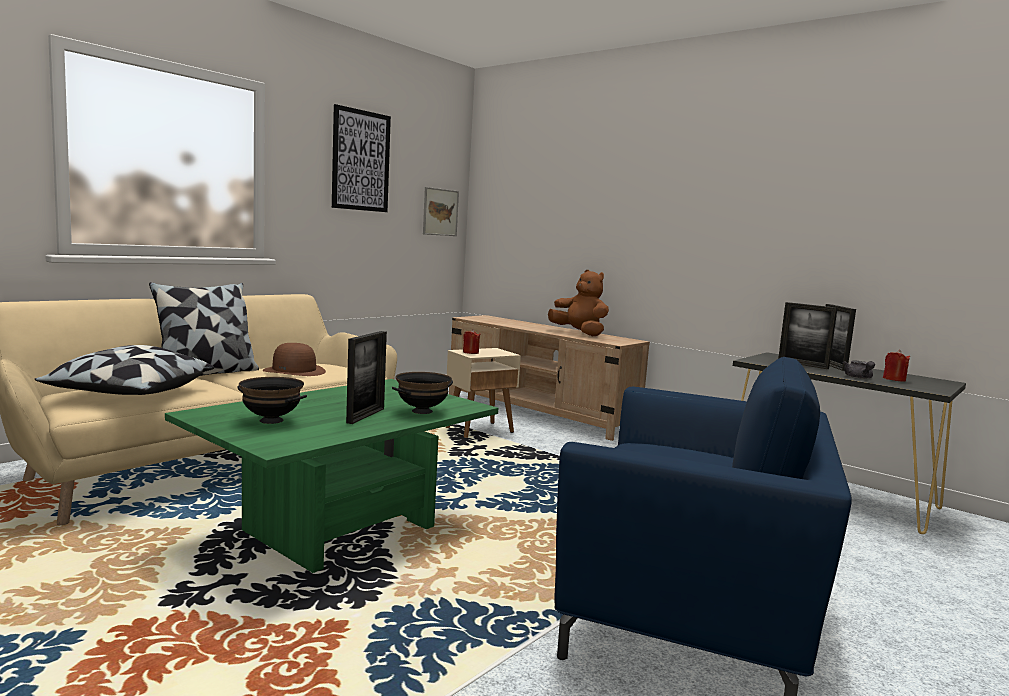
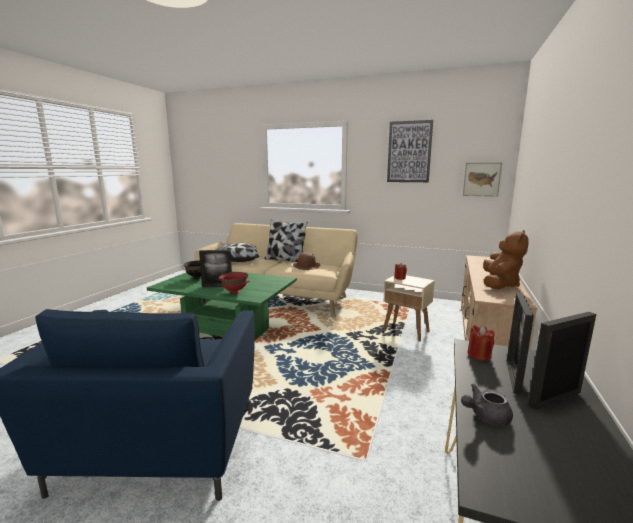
camera: 70 degrees right, 5 degrees up
black bowl [392,372,453,414] -> red bowl [219,272,250,294]
red candle [883,350,910,382] -> red candle moved to [467,325,494,361]

